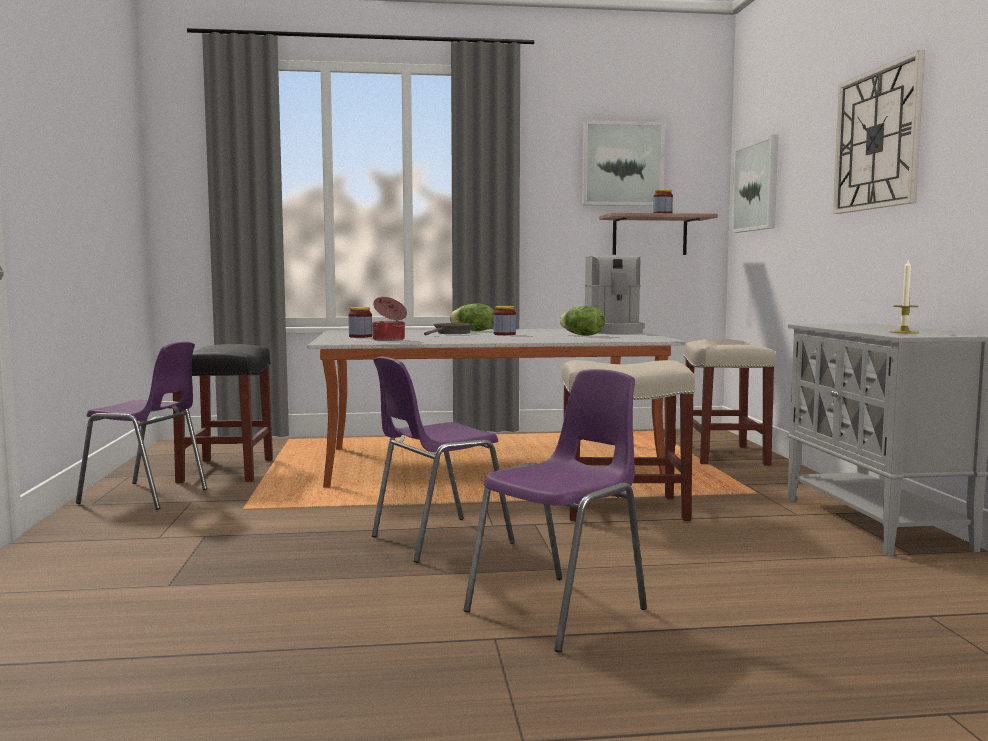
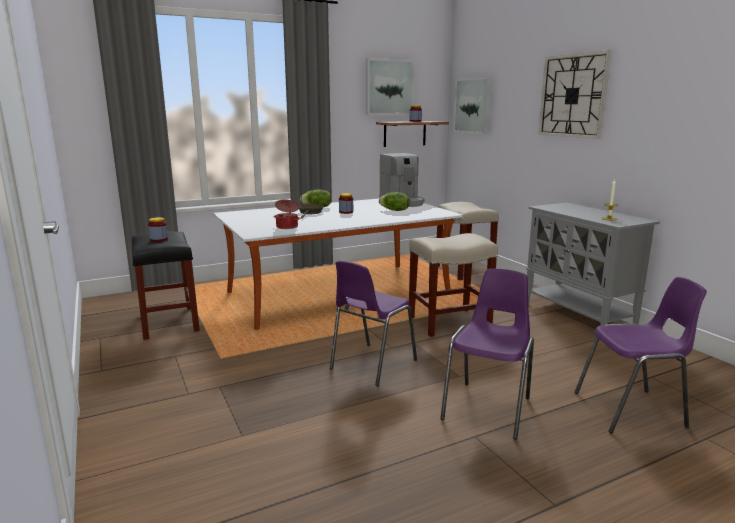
camera: 20 degrees left, 10 degrees up
purple chair [76,342,207,510] -> purple chair moved to [574,277,707,433]
jar [348,307,372,338] -> jar moved to [148,217,168,242]

